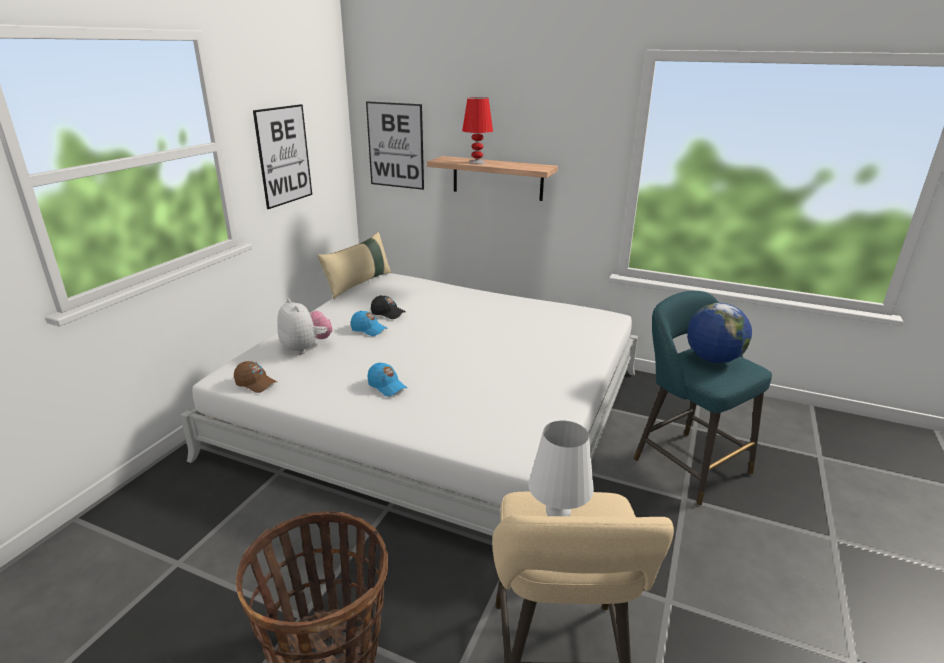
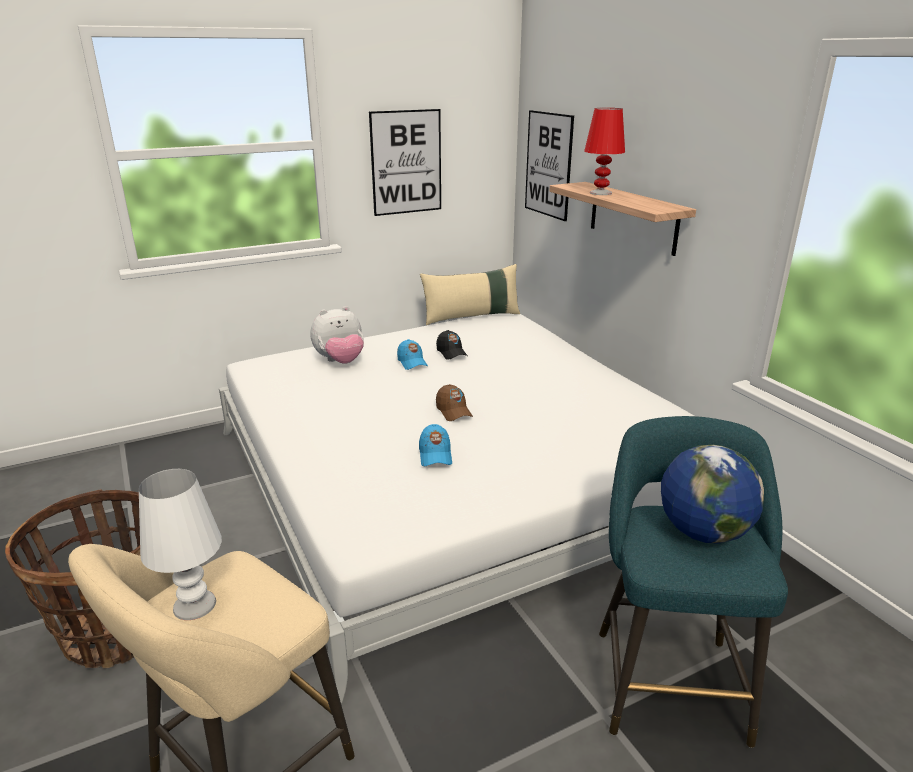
camera: 40 degrees right, 0 degrees up
brown cap [234,361,277,393] -> brown cap moved to [436,384,473,421]
plush toy [277,298,333,354] -> plush toy turned 60 degrees clockwise [310,306,364,364]
blue cap [368,363,407,396] -> blue cap moved to [419,424,452,466]

